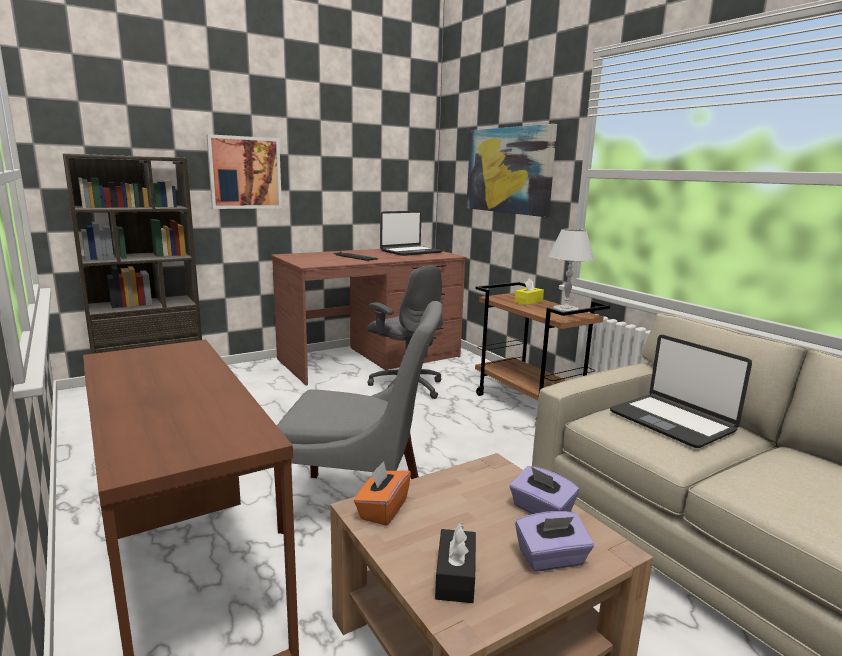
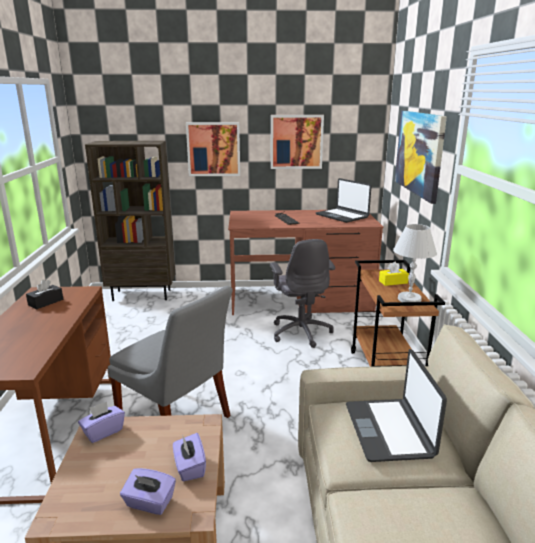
camera: 30 degrees right, 5 degrees up
orange tissue box [354,461,411,526] -> purple tissue box [78,401,125,443]
laptop [380,211,442,256] -> laptop turned 60 degrees clockwise [316,178,372,223]
black tissue box [435,523,476,603] -> black tissue box moved to [26,280,63,309]
none -> picture [271,115,324,169]

